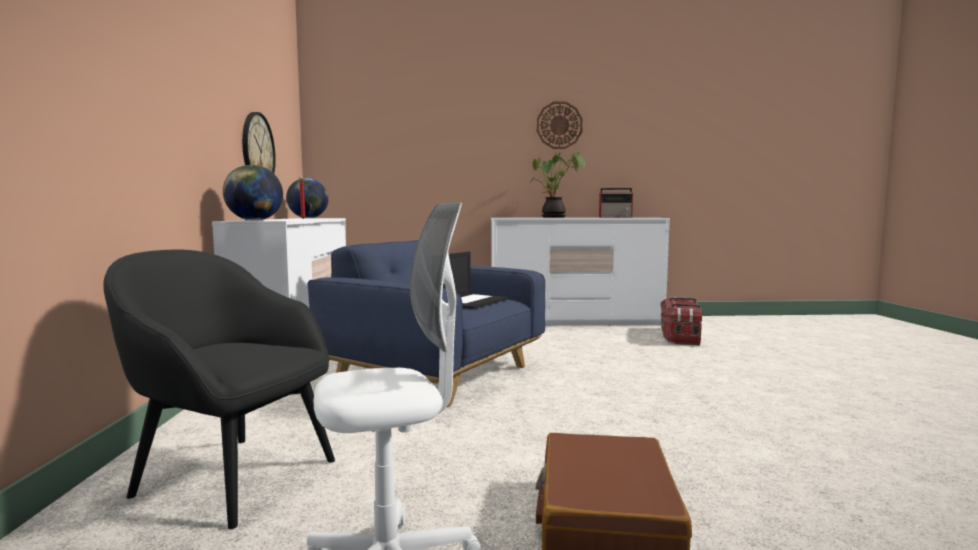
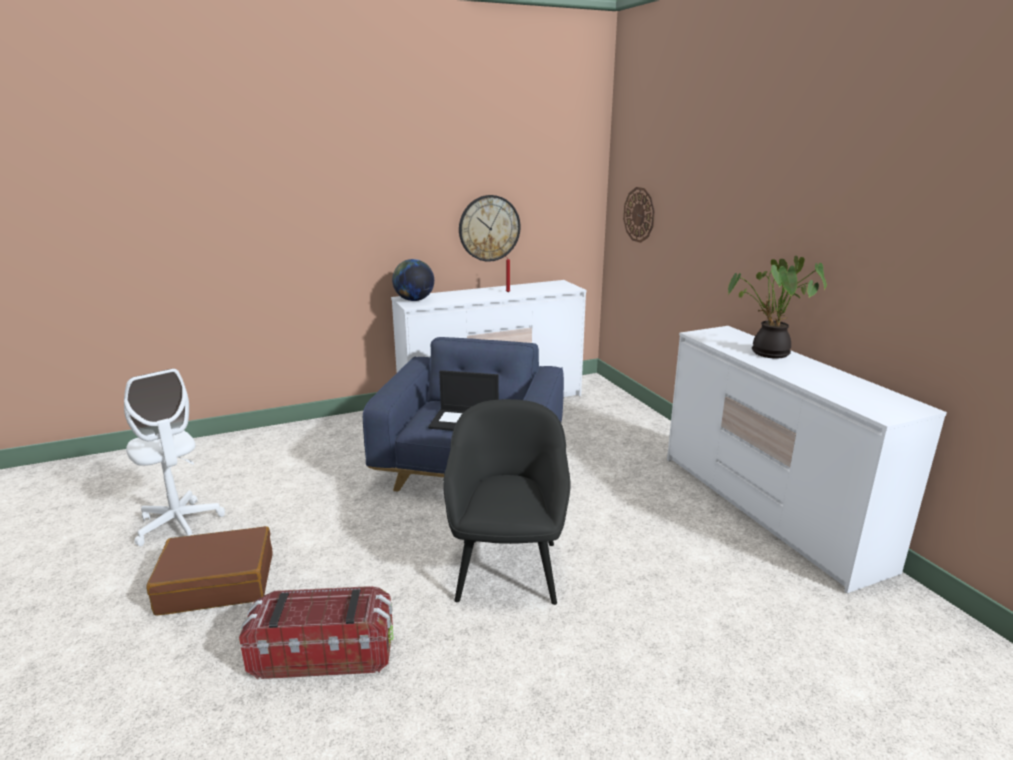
camera: 70 degrees right, 15 degrees up
black armchair [103,249,335,529] -> black armchair moved to [443,399,571,605]
globe [286,178,329,218] -> none
wall clock [537,102,583,149] -> wall clock moved to [623,187,655,243]
radio [599,188,633,218] -> none
storage box [661,297,702,346] -> storage box moved to [239,586,394,679]

